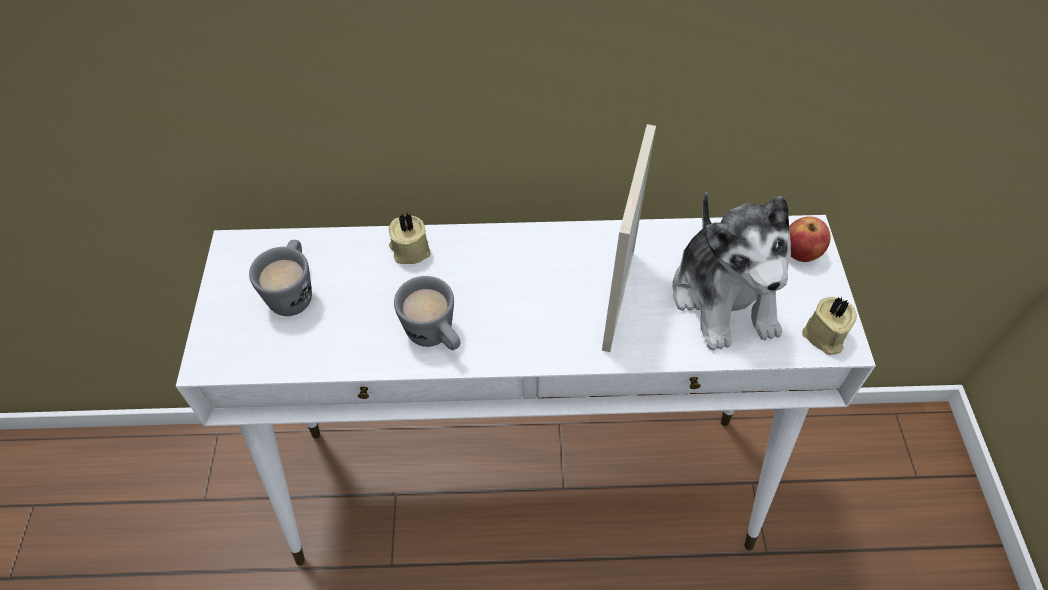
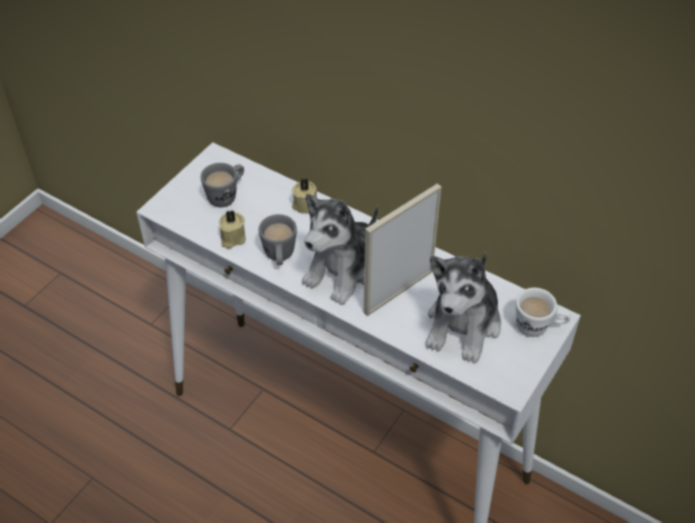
camera: 35 degrees right, 5 degrees down
apple [789,216,831,262] -> white mug [516,288,571,337]
beige candle [802,297,857,355] -> beige candle moved to [219,209,246,249]
none -> plush toy [302,194,379,305]

